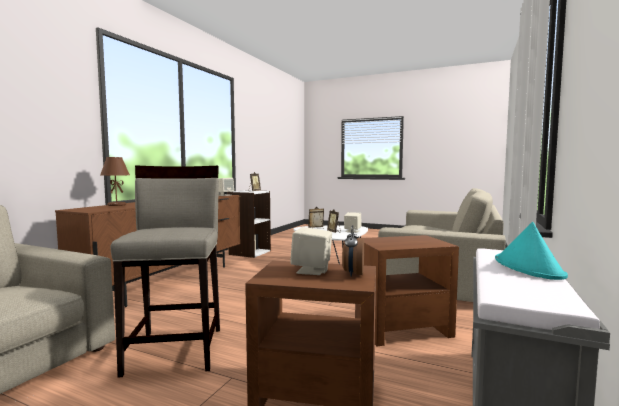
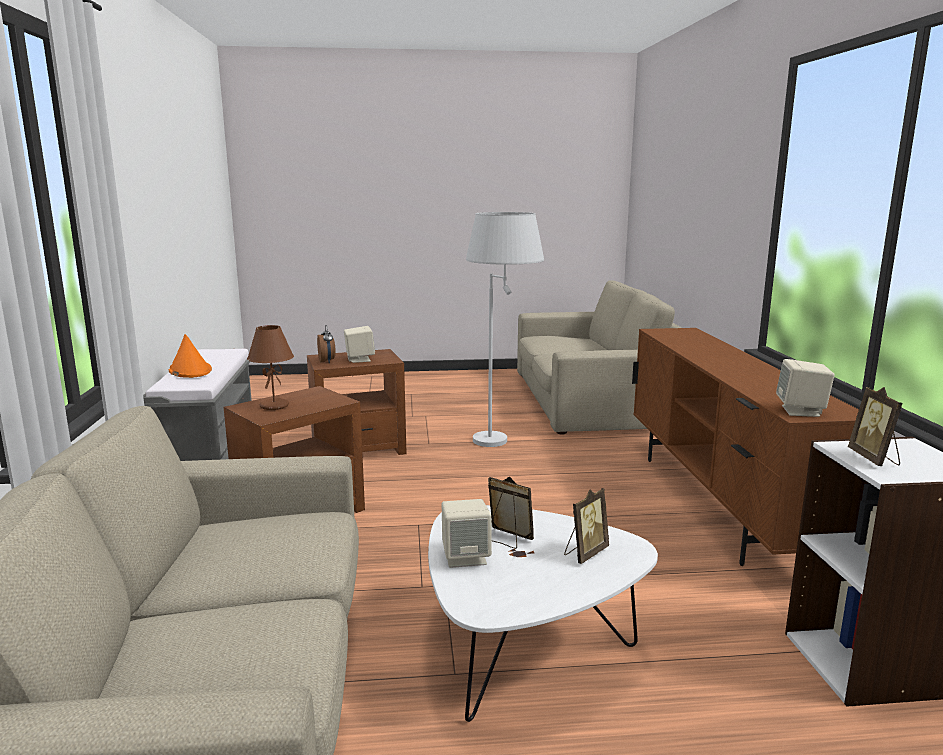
camera: 150 degrees right, 10 degrees up
brown table lamp [100,157,130,206] -> brown table lamp moved to [247,325,294,410]
beige stool [111,165,220,378] -> white floor lamp [466,212,544,447]
turquoise hat [495,222,568,280] -> orange hat [169,334,212,378]

